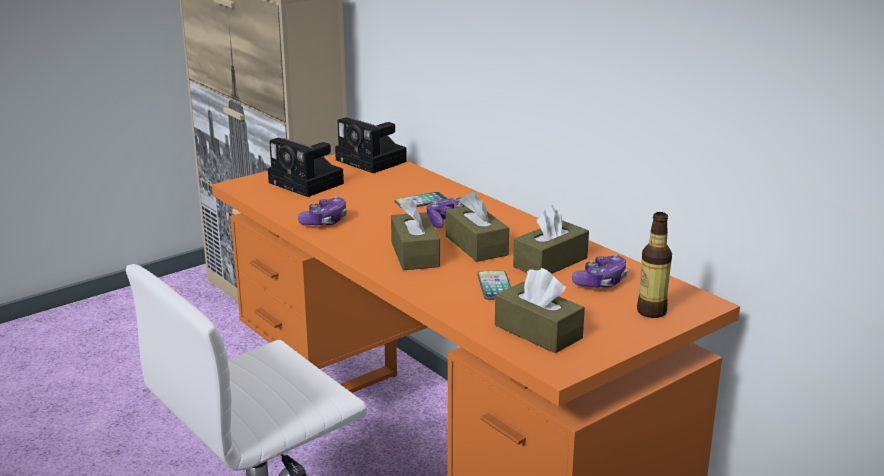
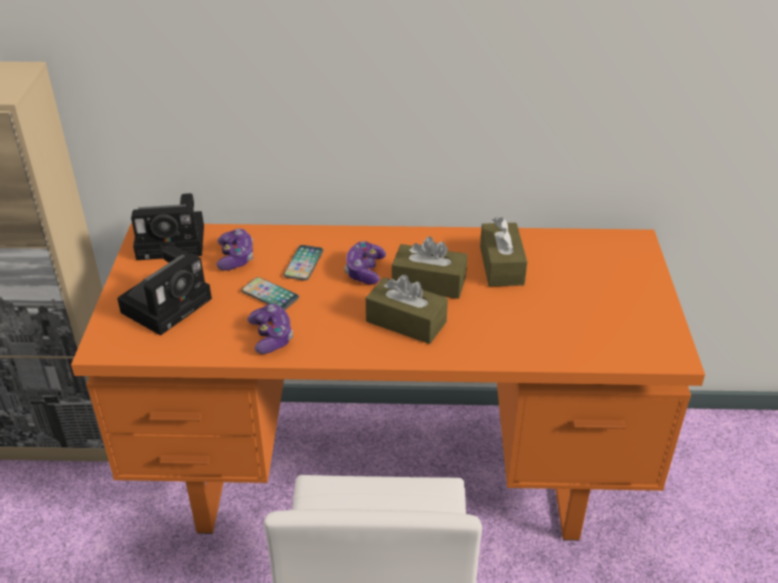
camera: 50 degrees left, 15 degrees up
camera [268,137,344,197] -> camera turned 45 degrees counterclockwise [117,245,212,336]
phone [477,270,511,300] -> phone moved to [241,277,299,310]
brown tissue box [495,268,585,353] -> none
game controller [572,254,628,288] -> game controller moved to [216,228,253,271]
bottle [637,212,672,318] -> none

